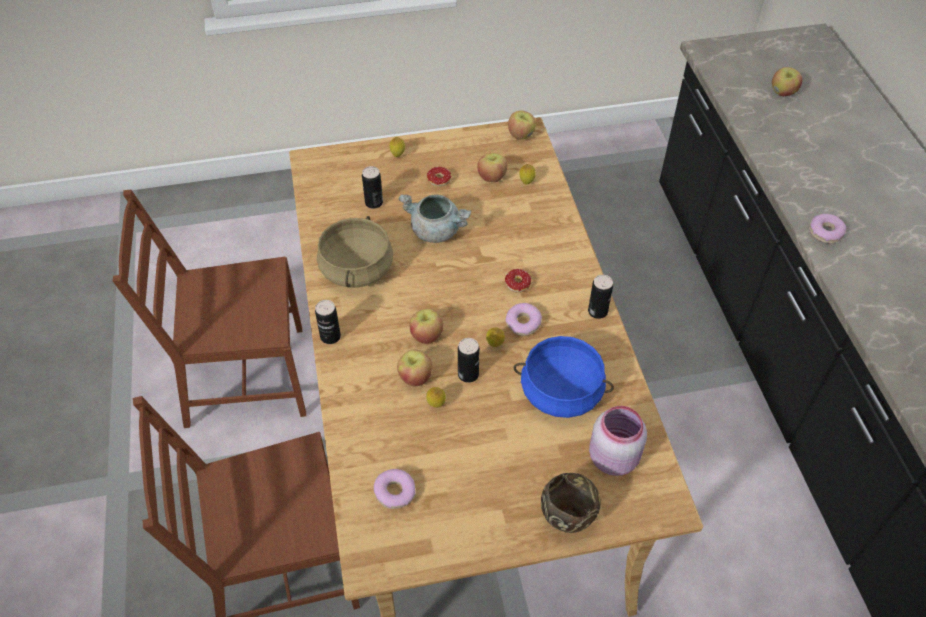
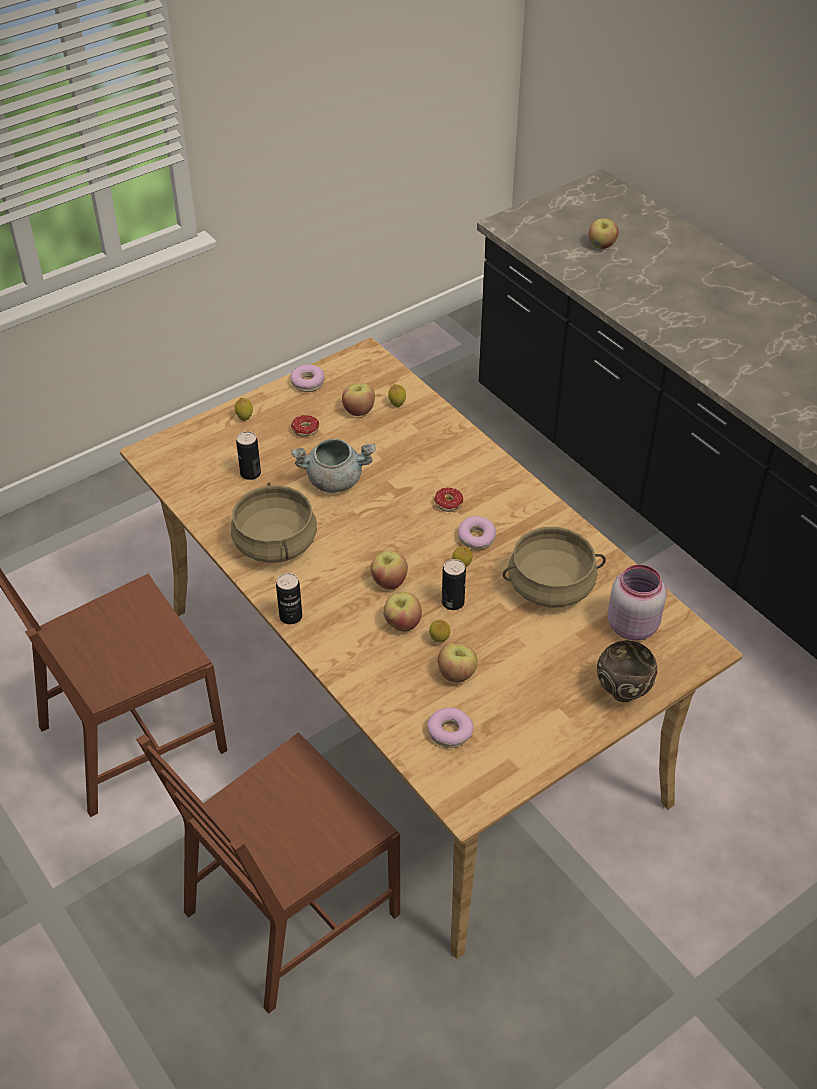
camera: 25 degrees left, 5 degrees down
apple [508,111,536,140] -> apple moved to [438,642,477,683]
blue cooking pot [514,336,614,418] -> beige cooking pot [503,527,606,608]
can [588,275,613,319] -> none
donut [809,214,846,244] -> donut moved to [291,365,325,392]

